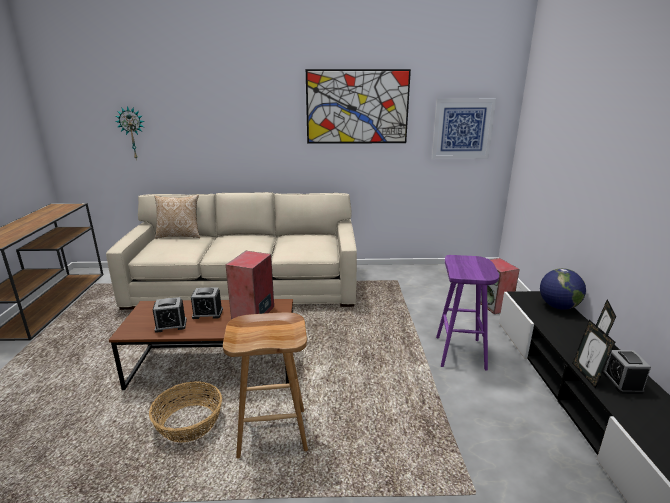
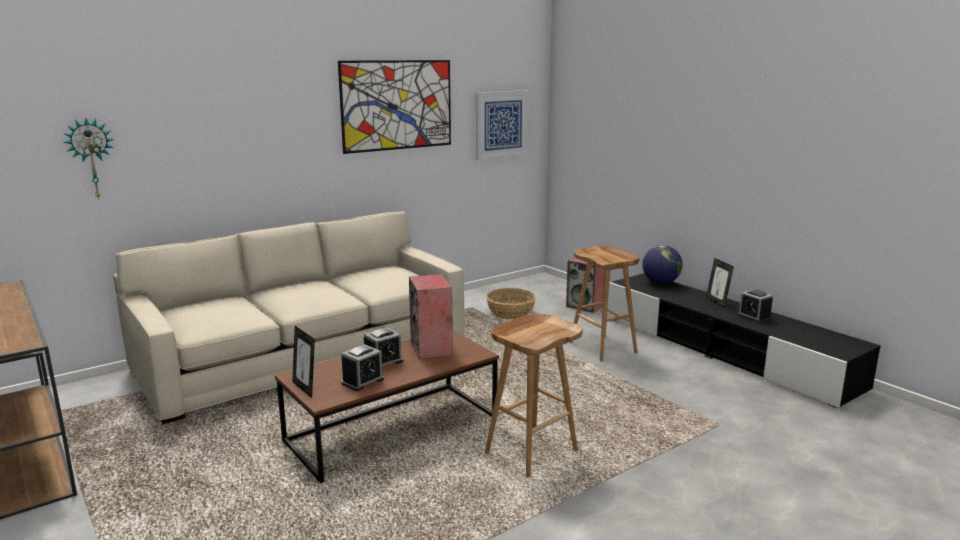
camera: 35 degrees left, 5 degrees down
basket [149,382,222,442] -> basket moved to [486,288,536,320]
pillow [155,195,200,239] -> none
purple stool [436,255,499,371] -> brown stool [569,246,640,362]
picture frame [572,320,615,389] -> picture frame moved to [292,326,315,398]

